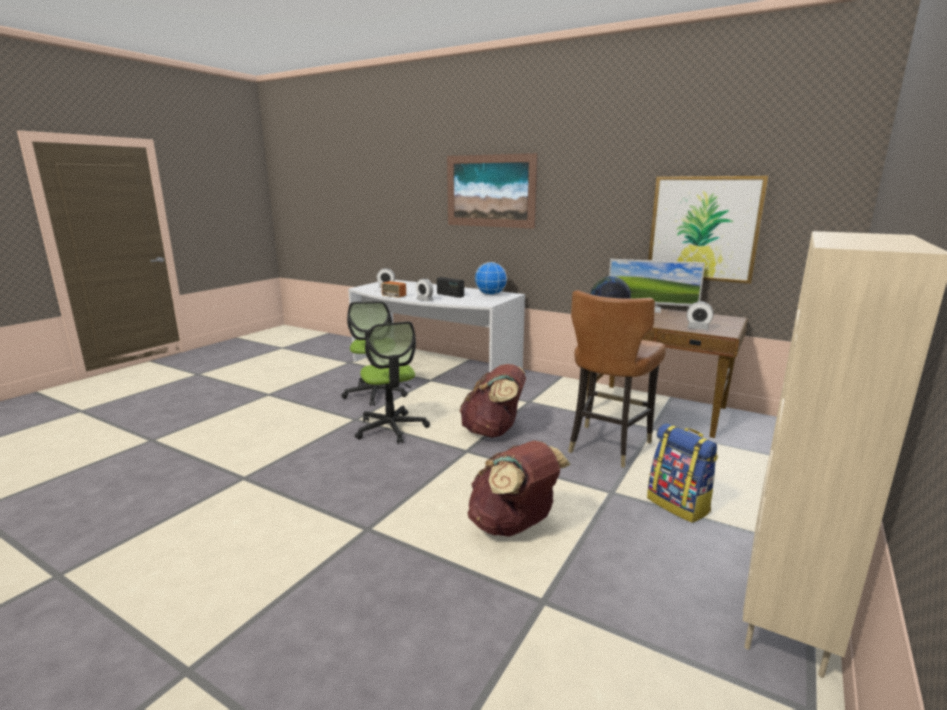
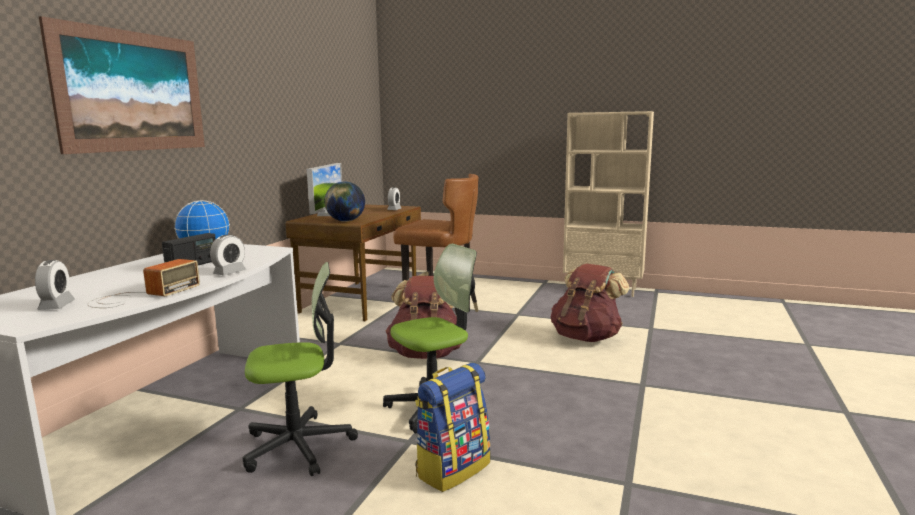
camera: 100 degrees left, 5 degrees down
backpack [647,423,718,523] -> backpack moved to [415,363,491,492]
picture [648,176,769,284] -> none

